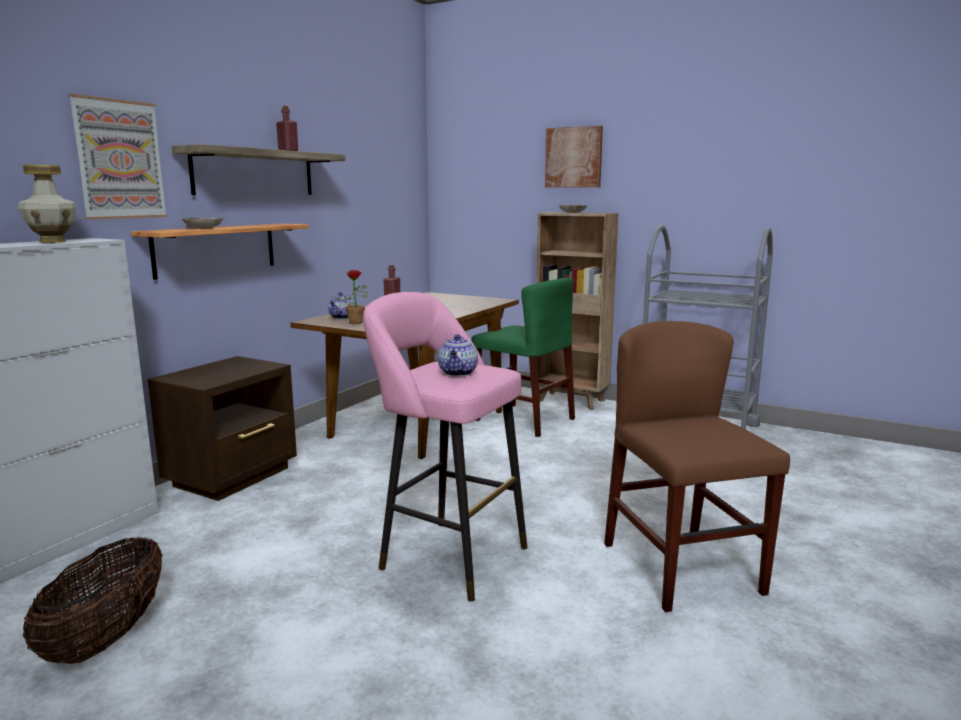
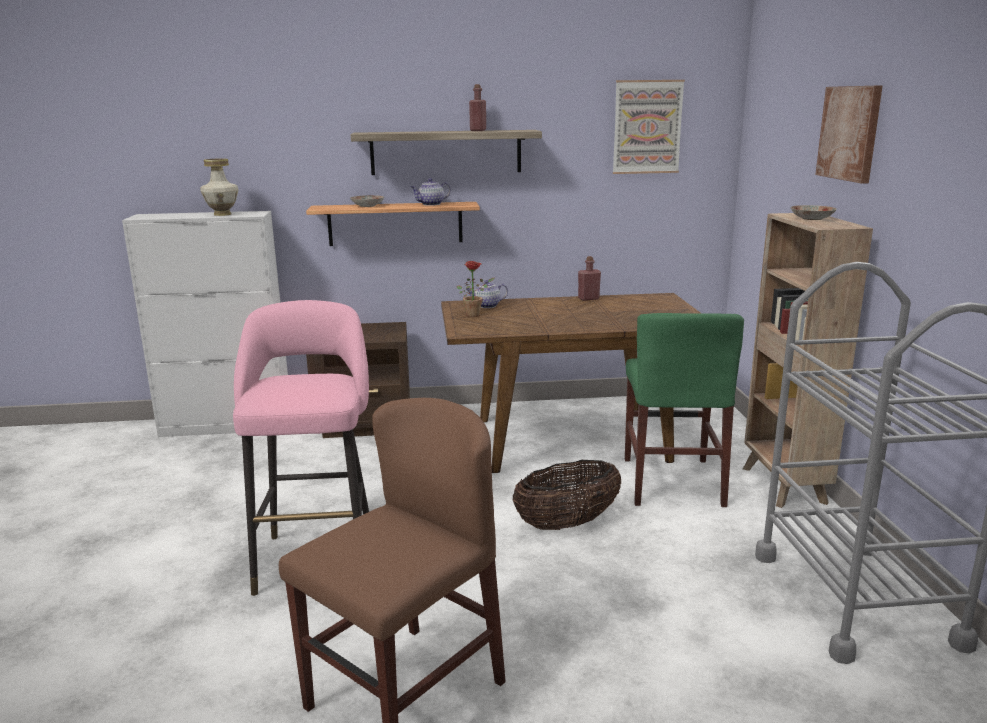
camera: 55 degrees right, 5 degrees up
basket [23,536,162,664] -> basket moved to [513,460,621,530]
picture [68,94,168,220] -> picture moved to [613,80,685,174]
teapot [438,335,478,376] -> teapot moved to [411,178,451,206]

